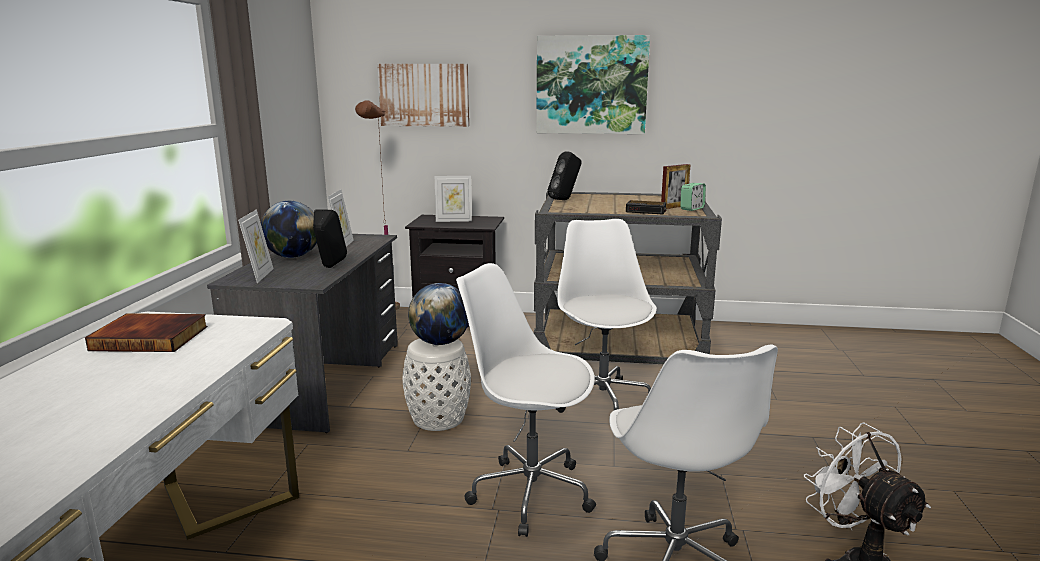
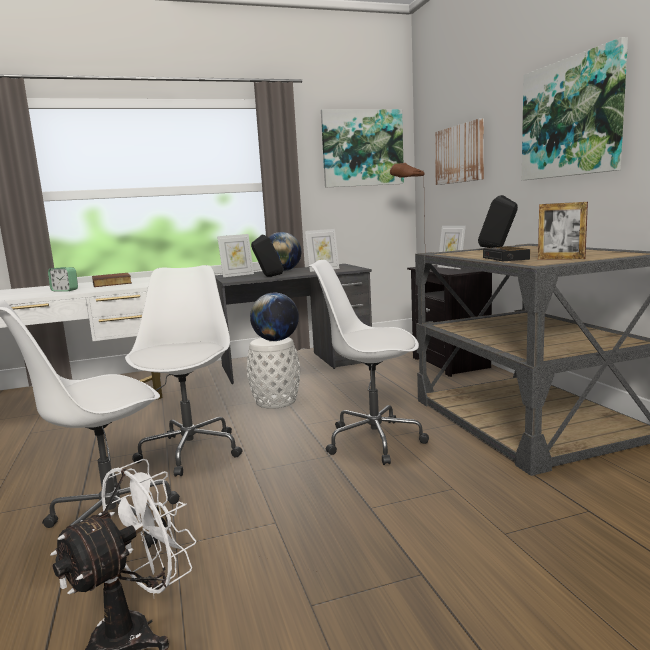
camera: 65 degrees right, 5 degrees down
white office chair [556,219,657,413] -> white office chair turned 135 degrees counterclockwise [309,260,429,465]
alarm clock [681,183,706,211] -> alarm clock moved to [48,267,78,292]
none -> picture [321,109,404,187]

